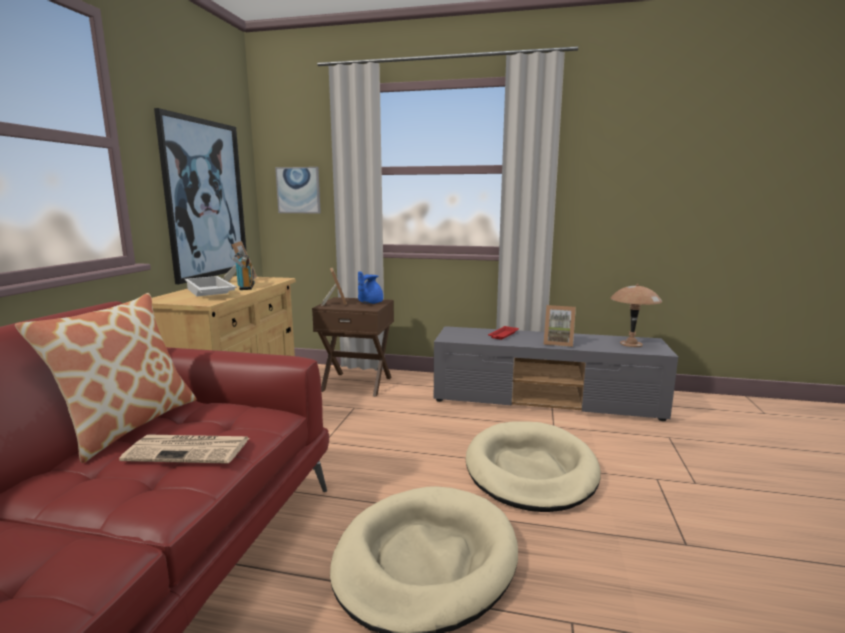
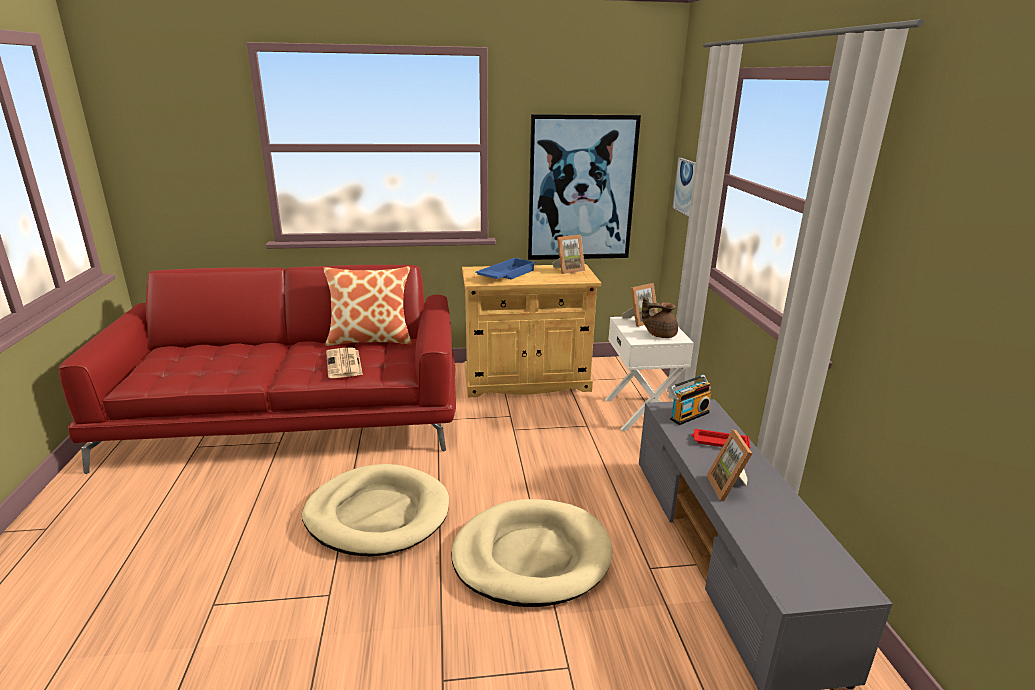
camera: 70 degrees right, 10 degrees up
white tray [185,276,237,296] -> blue tray [475,258,536,279]
radio [232,252,255,290] -> radio moved to [669,375,711,425]
brown nightstand [312,297,394,397] -> white nightstand [605,316,694,431]
blue teapot [358,272,383,304] -> brown teapot [642,297,678,338]
brown table lamp [611,284,662,347] -> none

